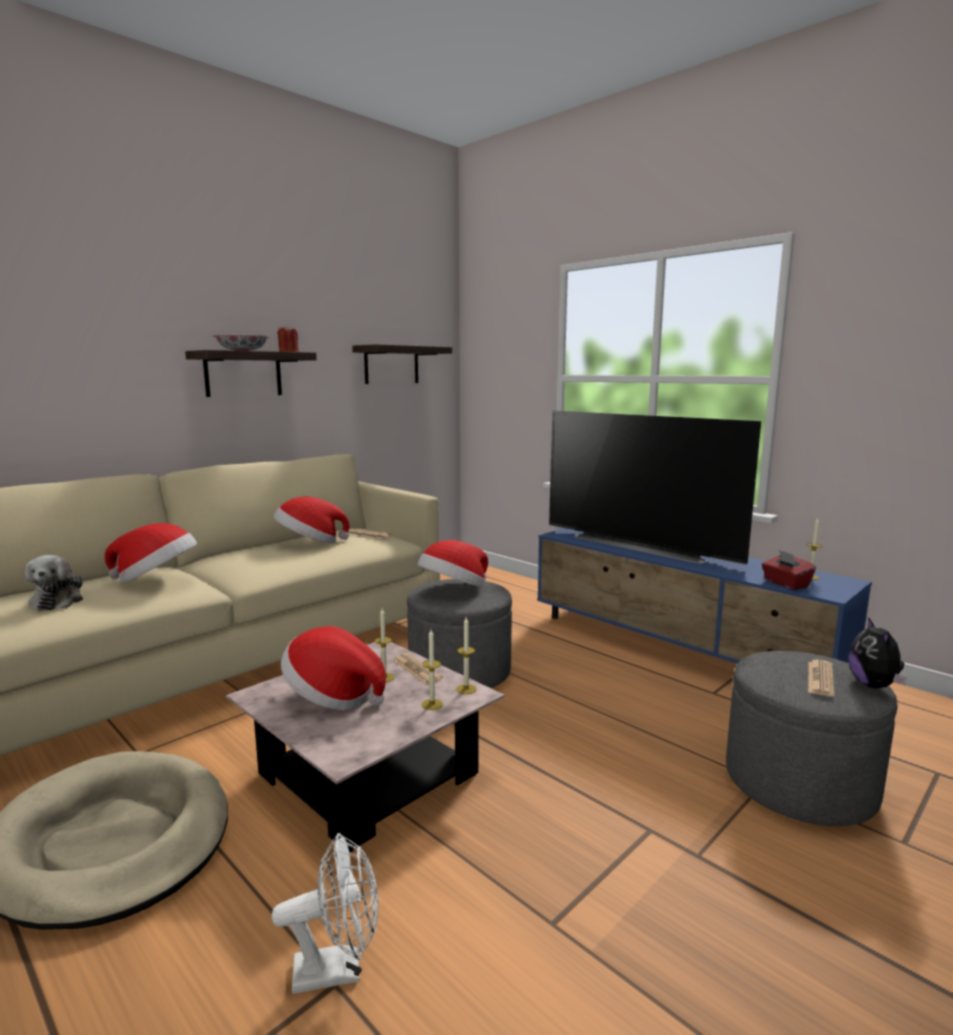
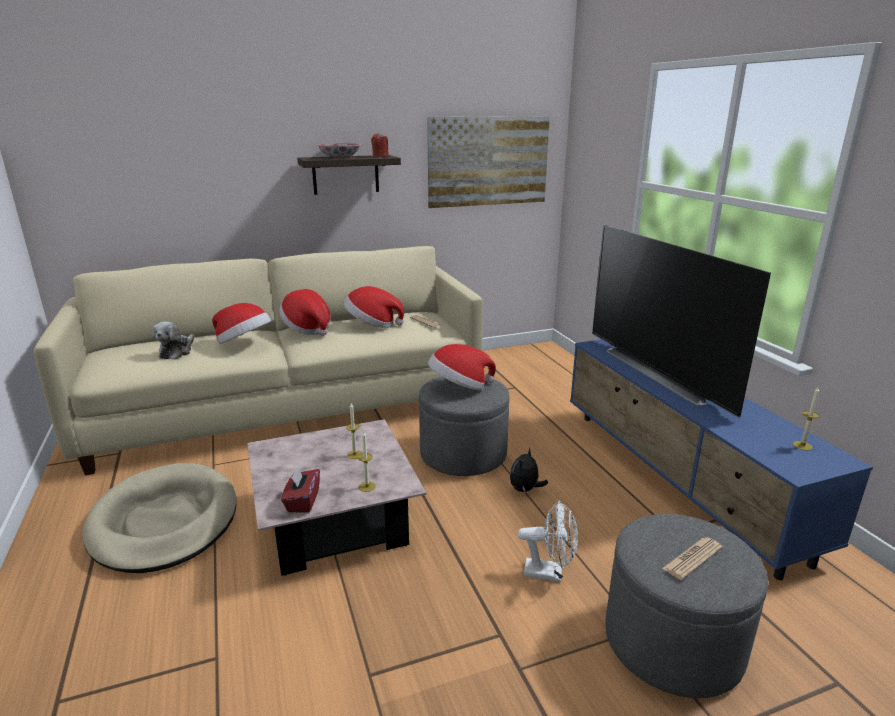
camera: 25 degrees right, 10 degrees up
white fan [272,833,378,994] -> white fan moved to [518,500,578,582]
hat [281,626,386,710] -> hat moved to [279,289,331,336]
shelf [352,344,452,384] -> picture [427,116,550,208]
newspaper [393,653,443,685] -> none
candle [456,617,477,694] -> none
red tissue box [762,550,816,590] -> red tissue box moved to [281,467,320,513]
plush toy [849,617,907,688] -> plush toy moved to [510,447,548,493]

